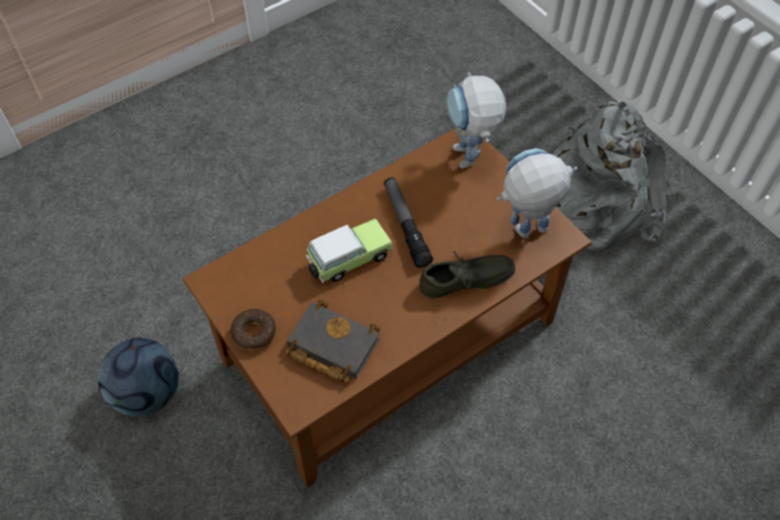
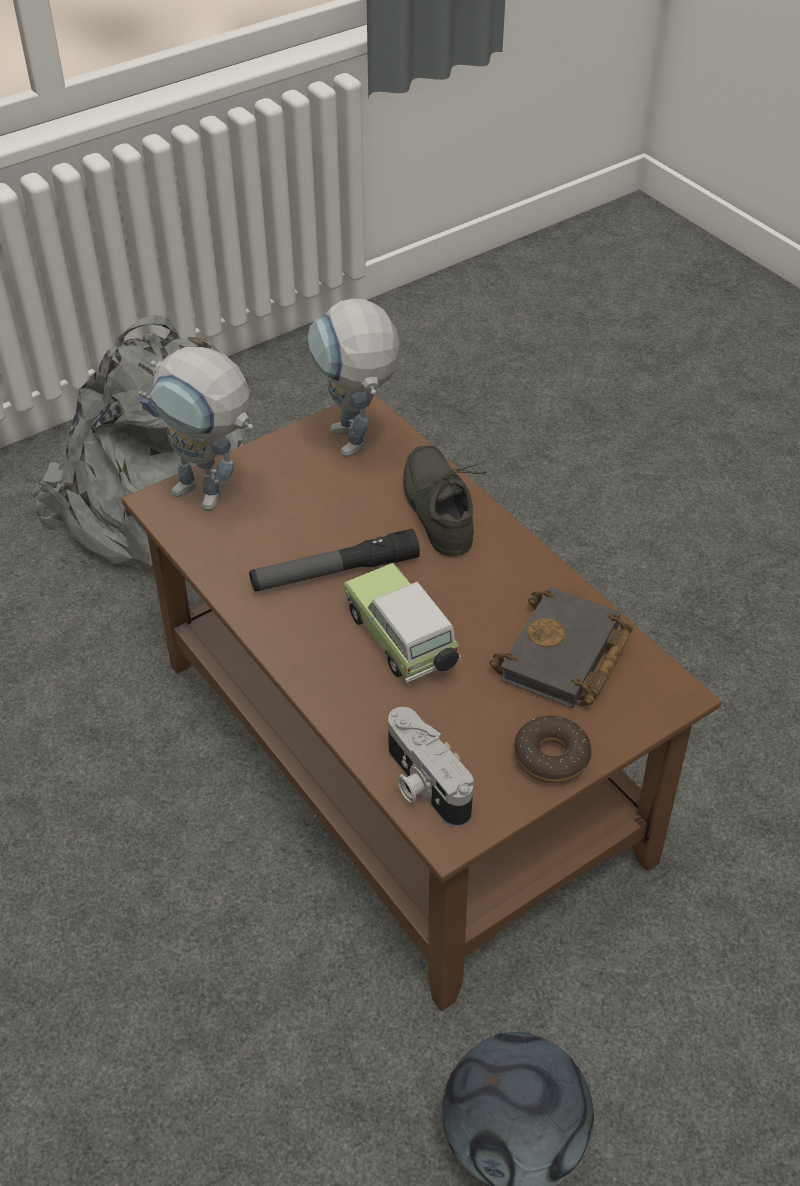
camera: 90 degrees left, 10 degrees down
toy robot [447,73,506,169] -> toy robot turned 45 degrees clockwise [138,347,254,511]
none -> camera [388,707,474,827]

